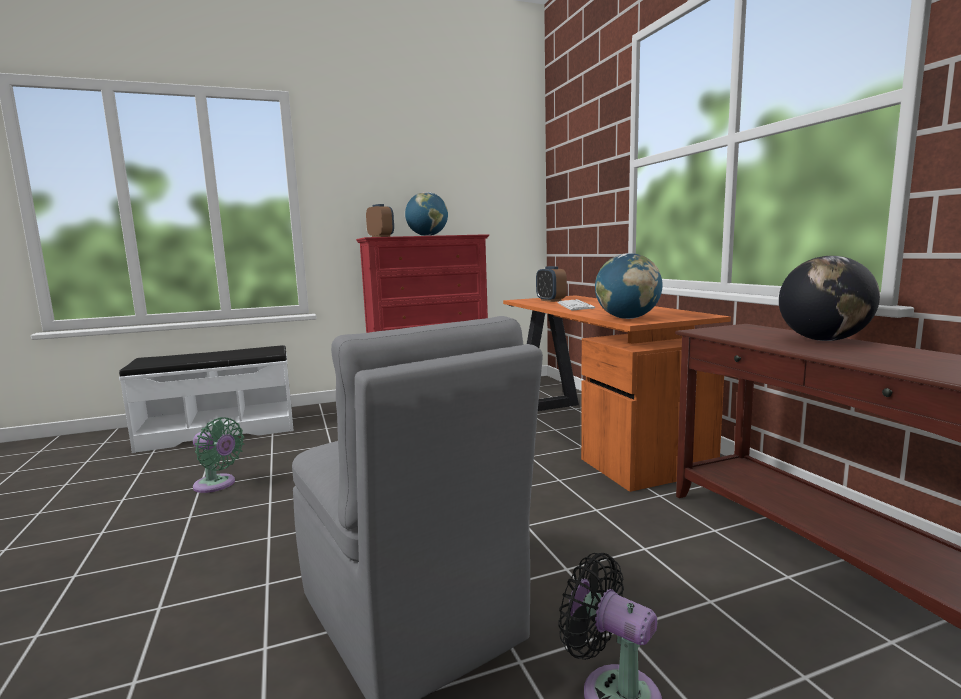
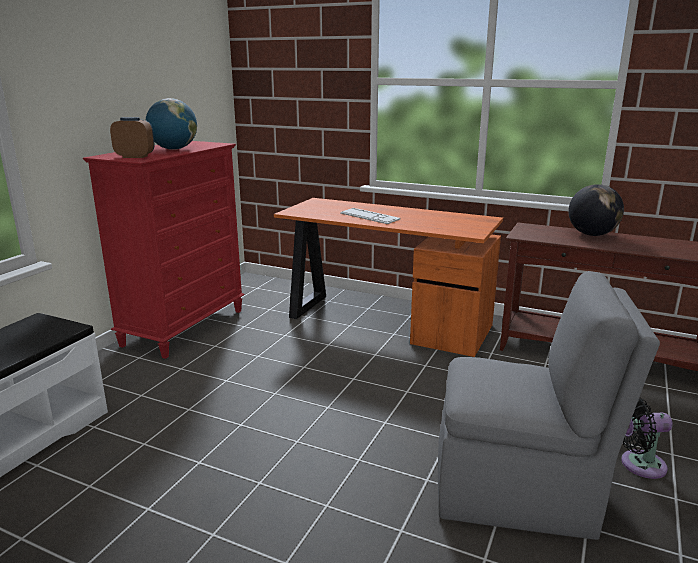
camera: 45 degrees left, 10 degrees up
green fan [193,417,244,493] -> none
alarm clock [536,266,567,302] -> none
globe [595,253,662,319] -> none

